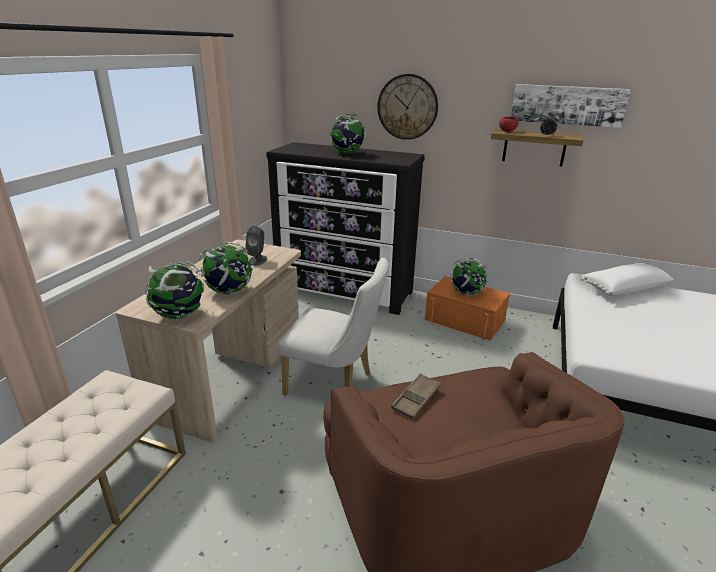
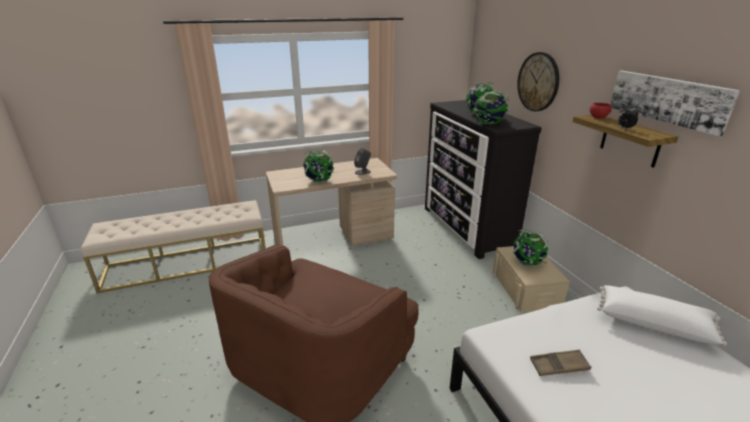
camera: 50 degrees right, 0 degrees up
globe [145,261,204,320] -> globe moved to [474,89,509,125]
white chair [278,258,388,396] -> none
brown tray [391,373,441,419] -> brown tray moved to [530,349,591,376]
orange storage box [425,276,510,341] -> beige storage box [493,246,570,312]

